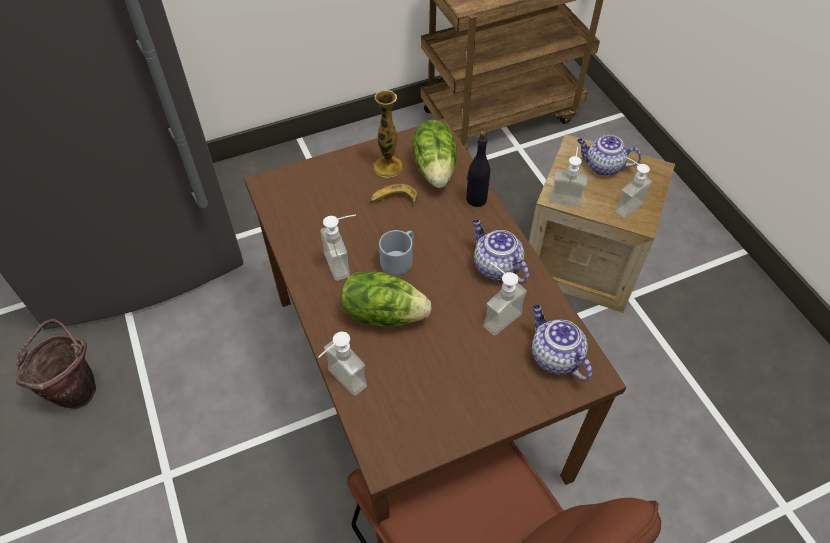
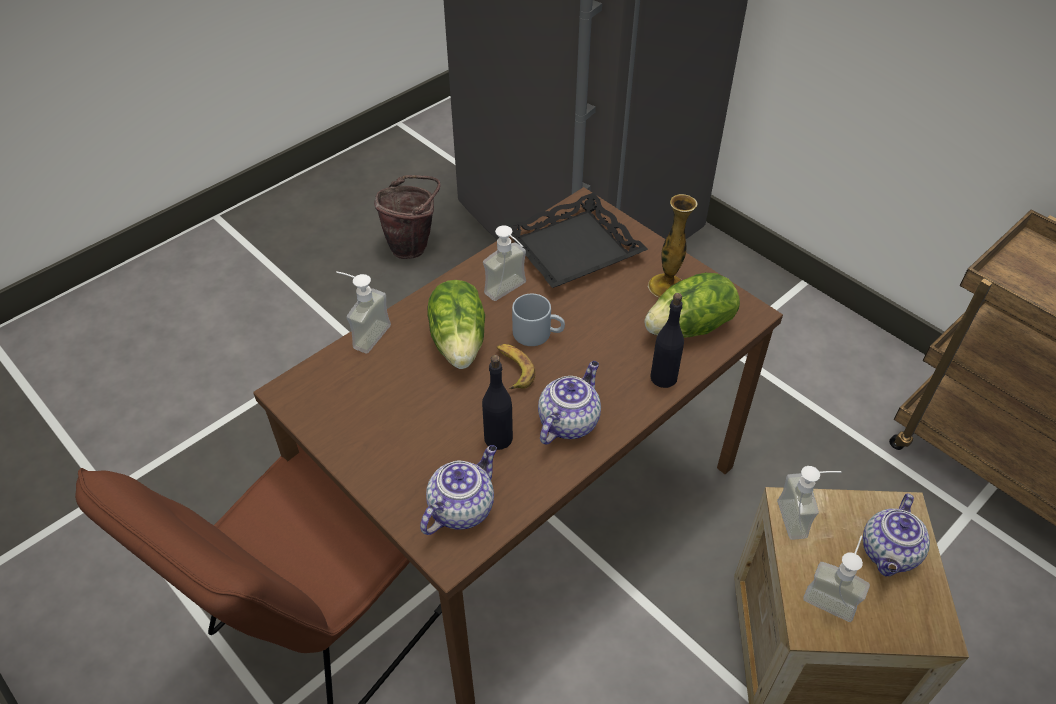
camera: 70 degrees right, 5 degrees down
banana [370,184,418,205] -> banana moved to [497,344,535,389]
soap dispenser [484,262,527,336] -> black bottle [482,355,513,450]
teapot [577,135,641,176] -> teapot turned 150 degrees counterclockwise [863,494,930,576]
none -> black tray [505,193,648,288]

